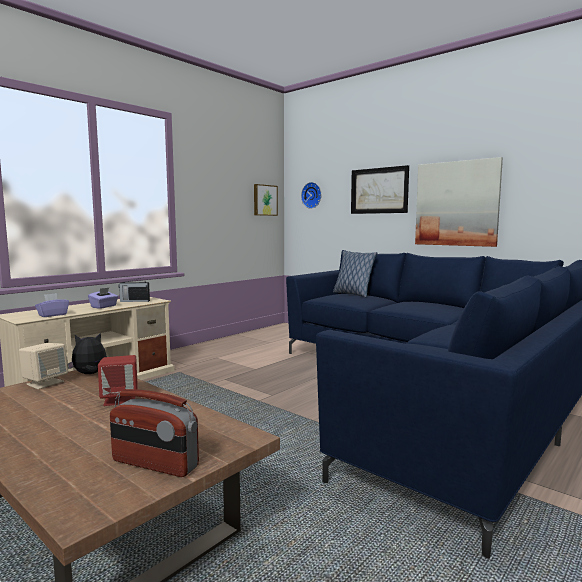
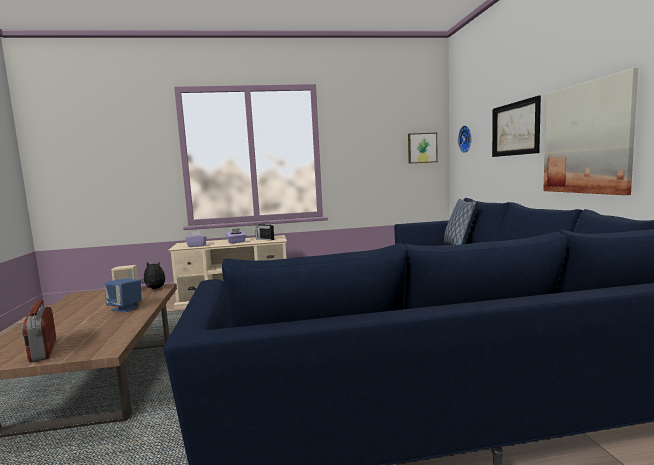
camera: 40 degrees right, 0 degrees up
red speaker [98,355,138,406] -> blue speaker [105,279,142,312]

